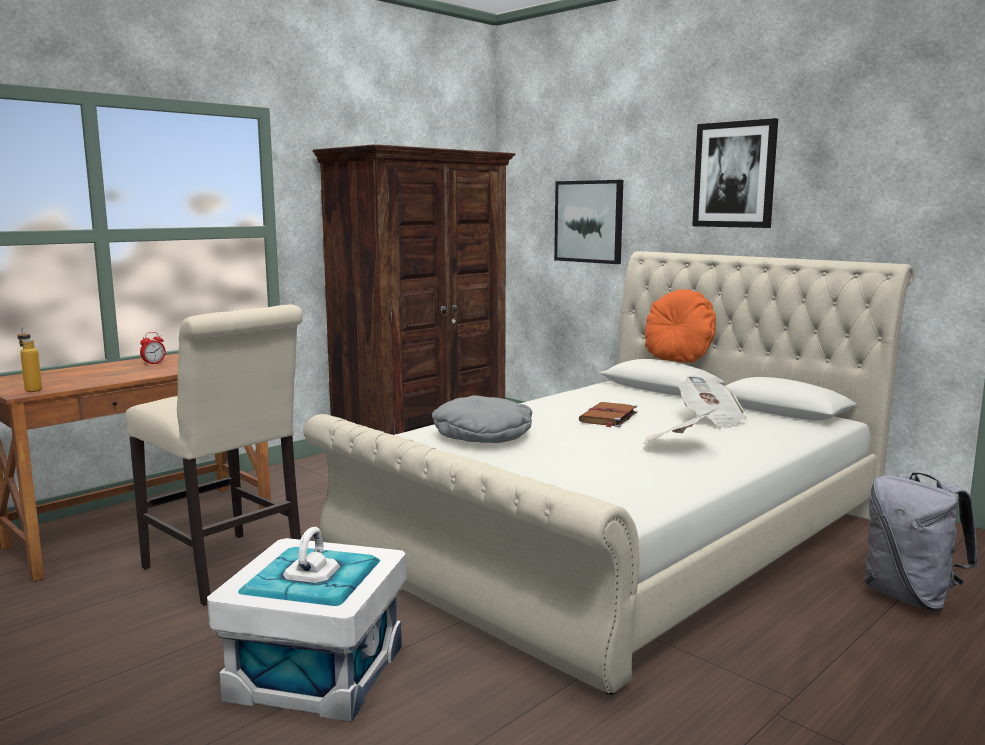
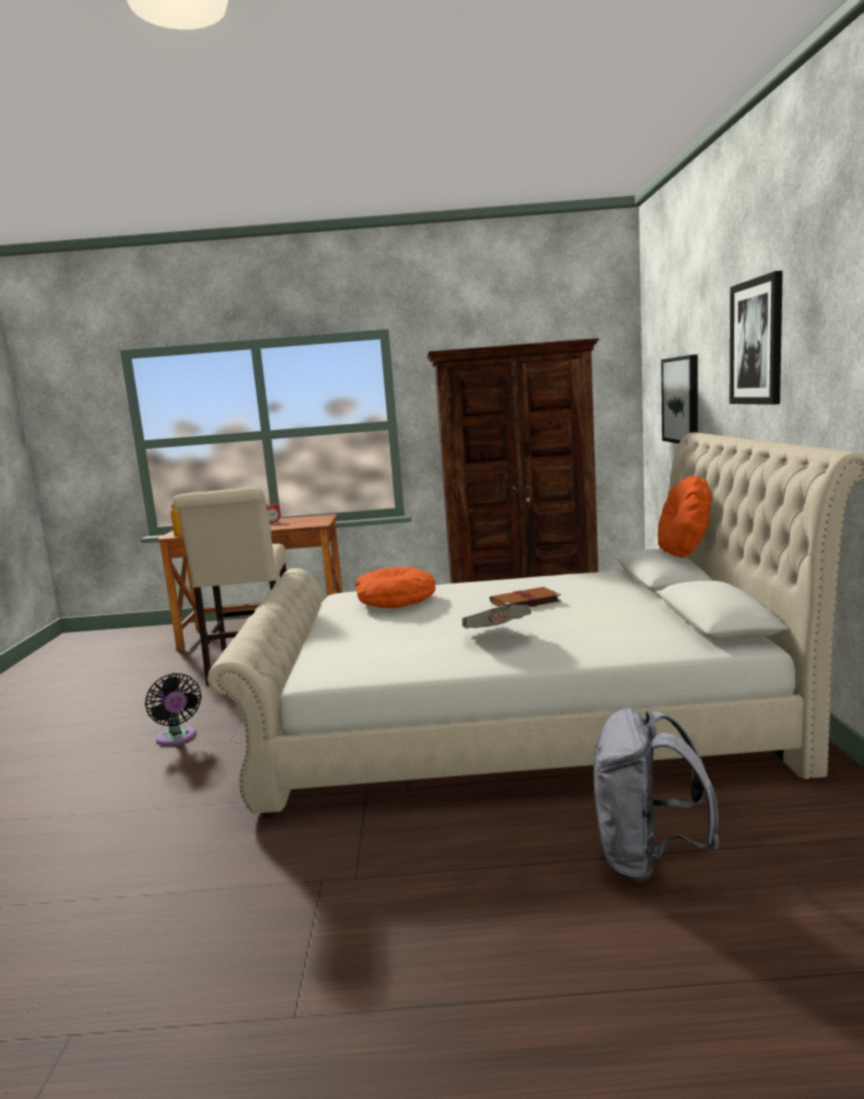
camera: 45 degrees right, 0 degrees up
white storage box [207,527,406,722] -> black fan [145,673,202,746]
grey pillow [432,395,532,443] -> orange pillow [356,567,436,608]
newspaper [678,376,747,429] -> none

